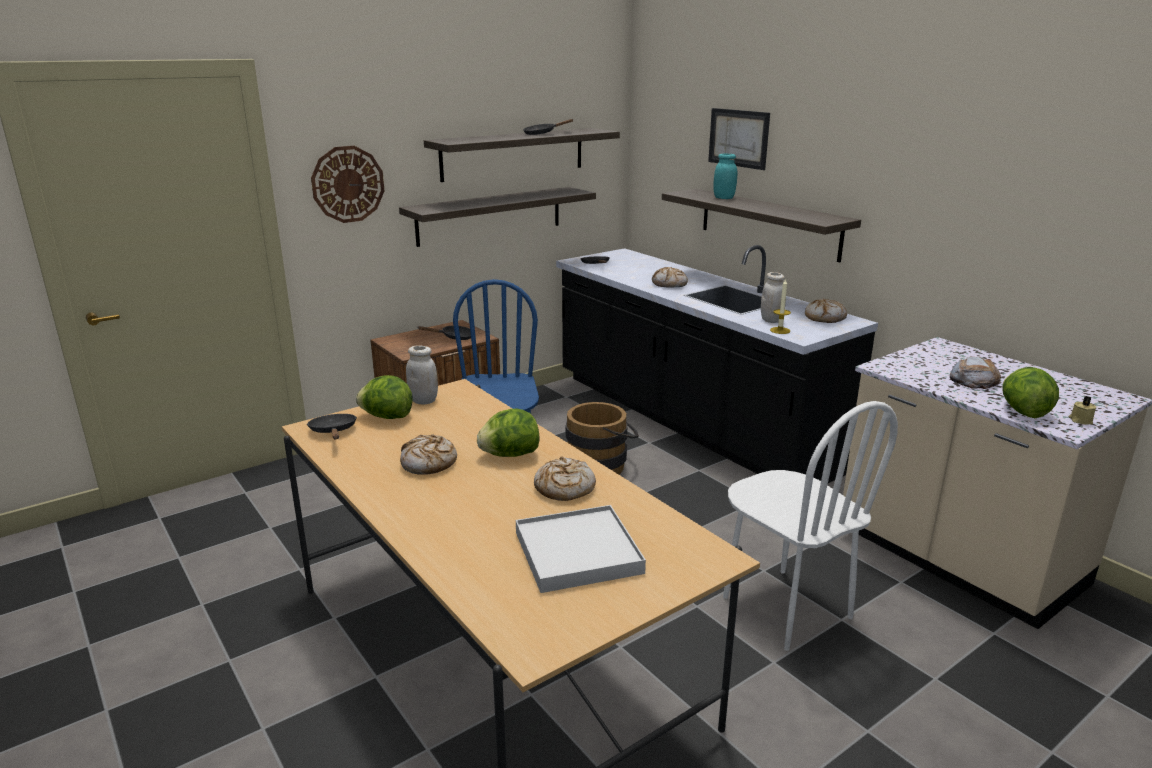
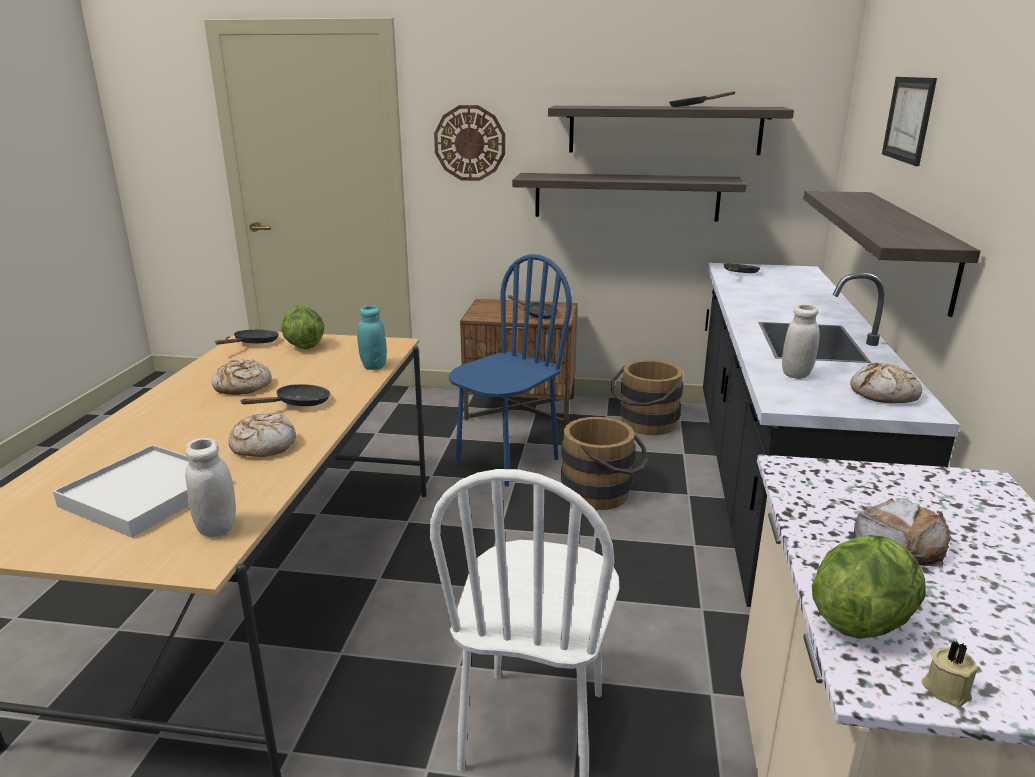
camera: 45 degrees right, 0 degrees up
white jar [406,345,438,405] -> white jar moved to [185,438,236,537]
lettuce [477,409,539,457] -> black frying pan [240,384,330,406]
bread [652,267,688,287] -> none
turquoise jar [713,153,737,199] -> turquoise jar moved to [357,305,387,370]
candle [770,278,791,334] -> none
none -> brown bucket [611,360,683,435]

